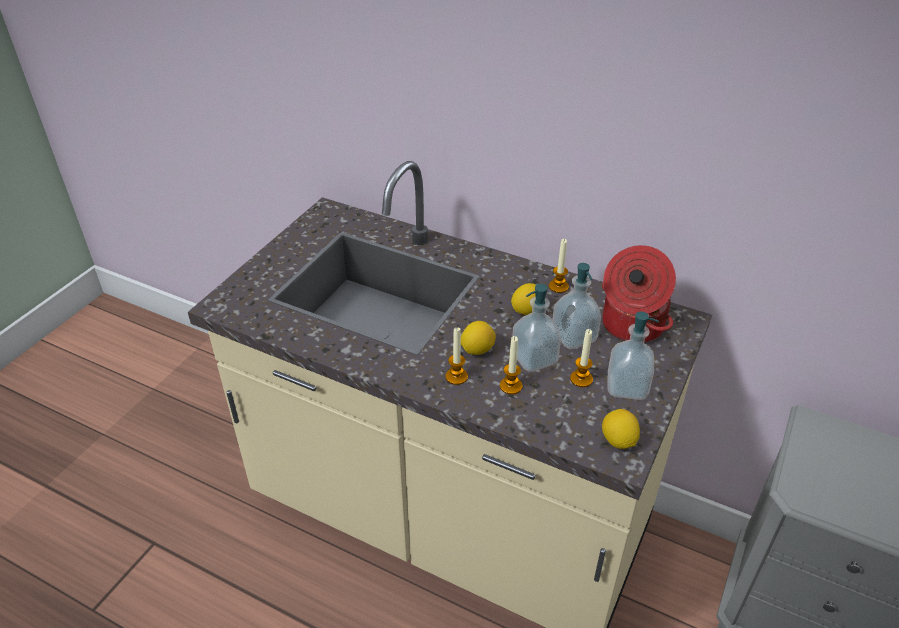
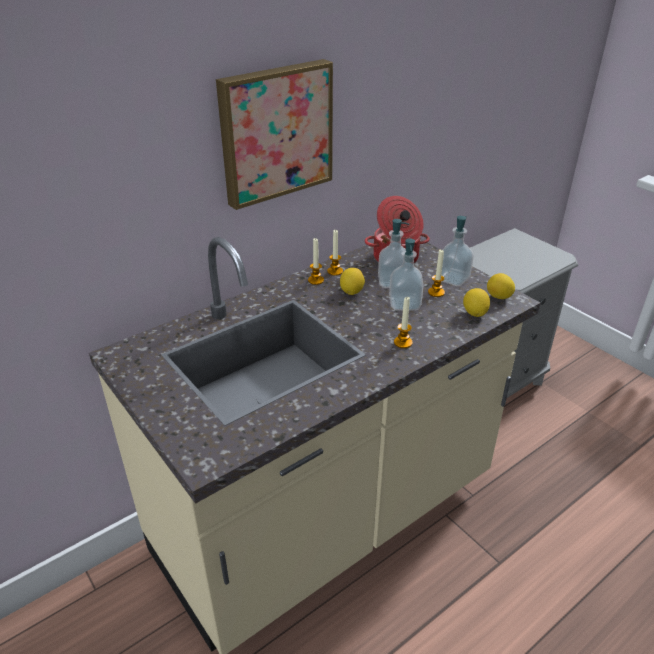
camera: 65 degrees left, 5 degrees down
lemon [461,321,496,355] -> lemon moved to [463,288,490,317]
candle [500,336,522,394] -> candle moved to [308,238,324,285]
none -> picture [216,59,333,210]

